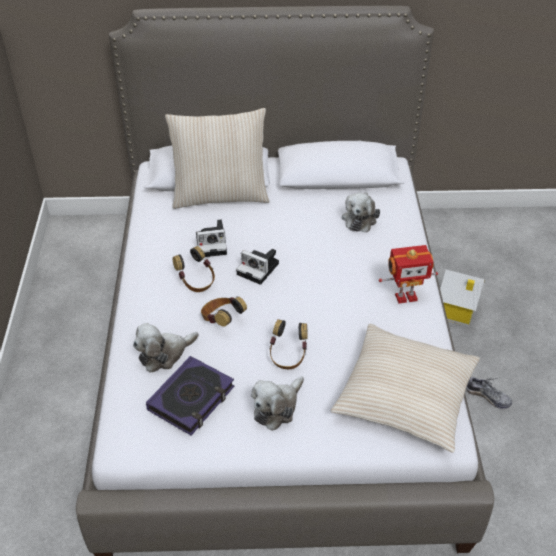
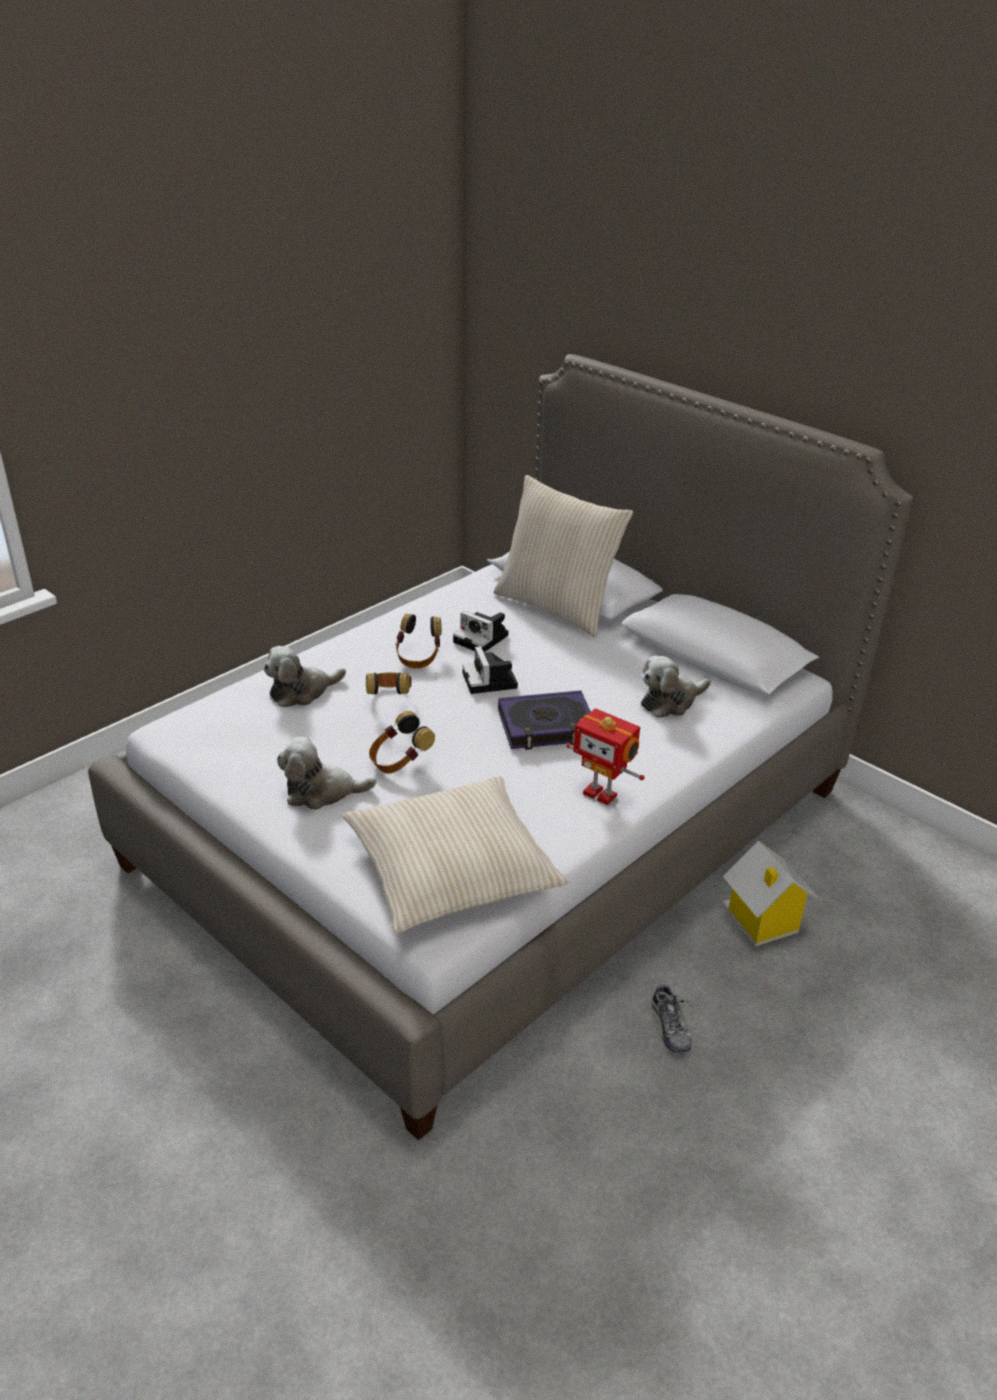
camera: 45 degrees right, 10 degrees down
plush toy [133,323,199,373] -> plush toy turned 45 degrees counterclockwise [263,646,346,707]
book [146,356,234,435] -> book moved to [498,690,591,750]

